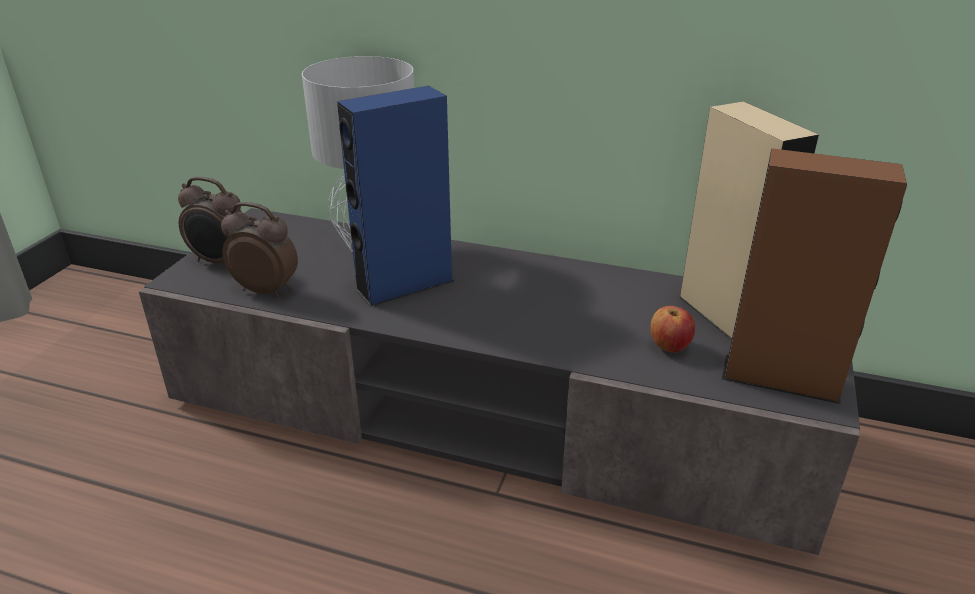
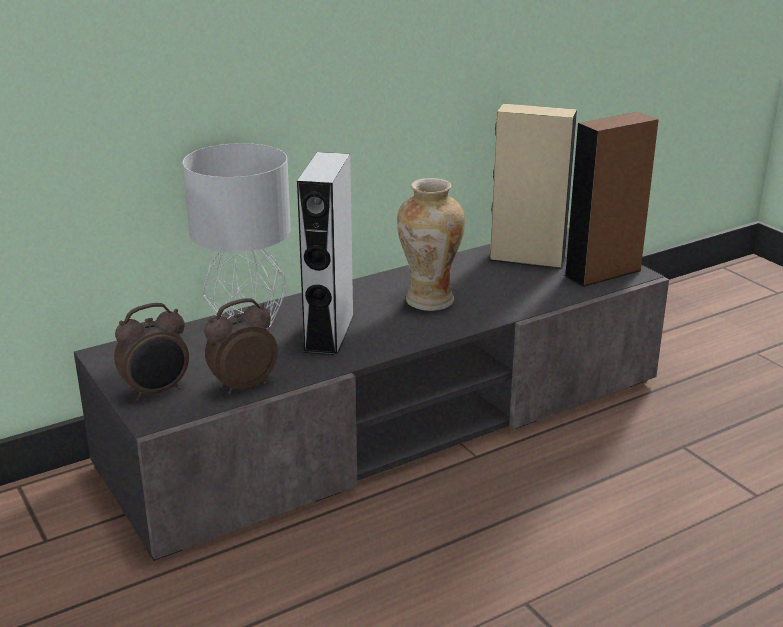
camera: 50 degrees left, 5 degrees down
blue speaker [337,86,454,307] -> grey speaker [297,152,354,355]
apple [650,306,695,353] -> none
none -> vase [397,178,465,311]

